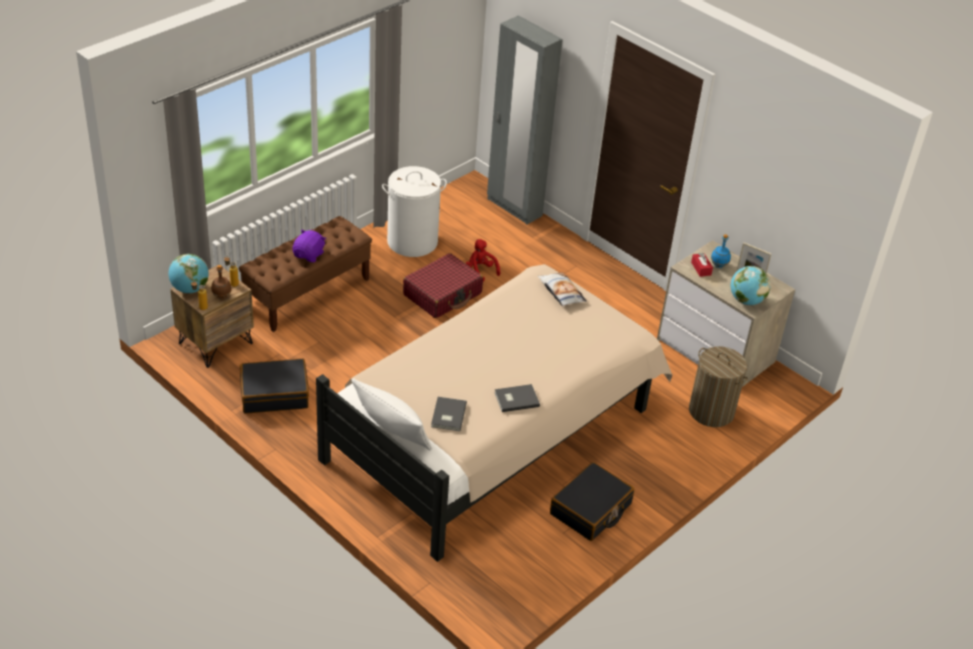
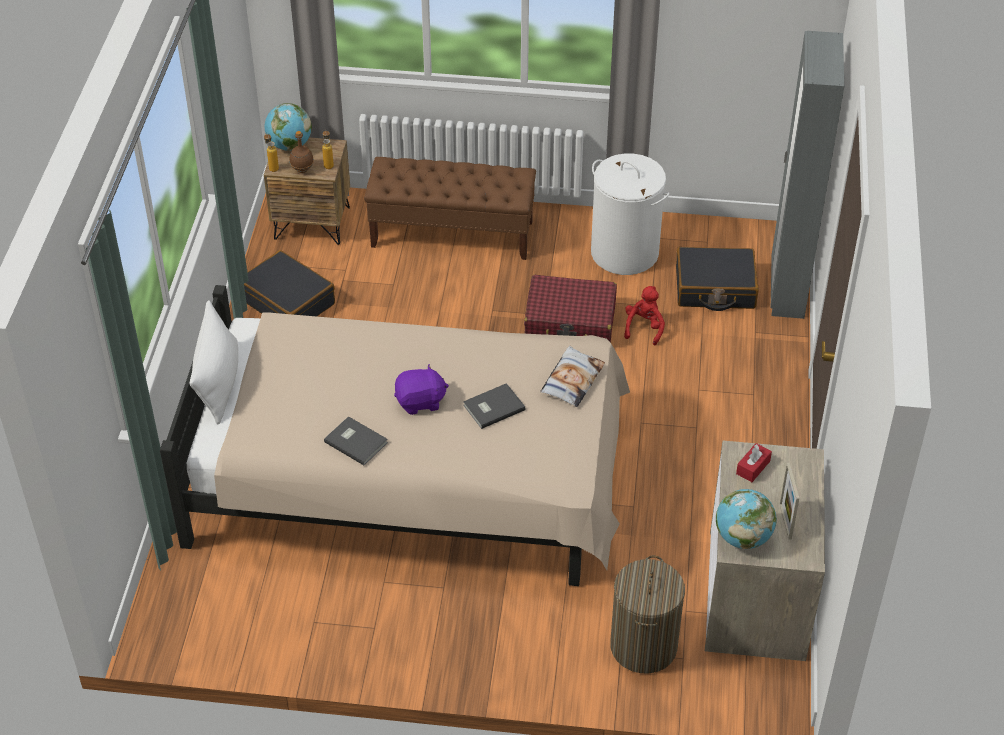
camera: 55 degrees right, 5 degrees up
purple plush toy [292,229,326,263] -> purple plush toy moved to [394,364,449,415]
grey book [431,397,467,431] -> grey book moved to [463,383,526,429]
black suitcase [550,462,634,541] -> black suitcase moved to [676,247,759,311]
blue bottle [711,234,731,268] -> none

